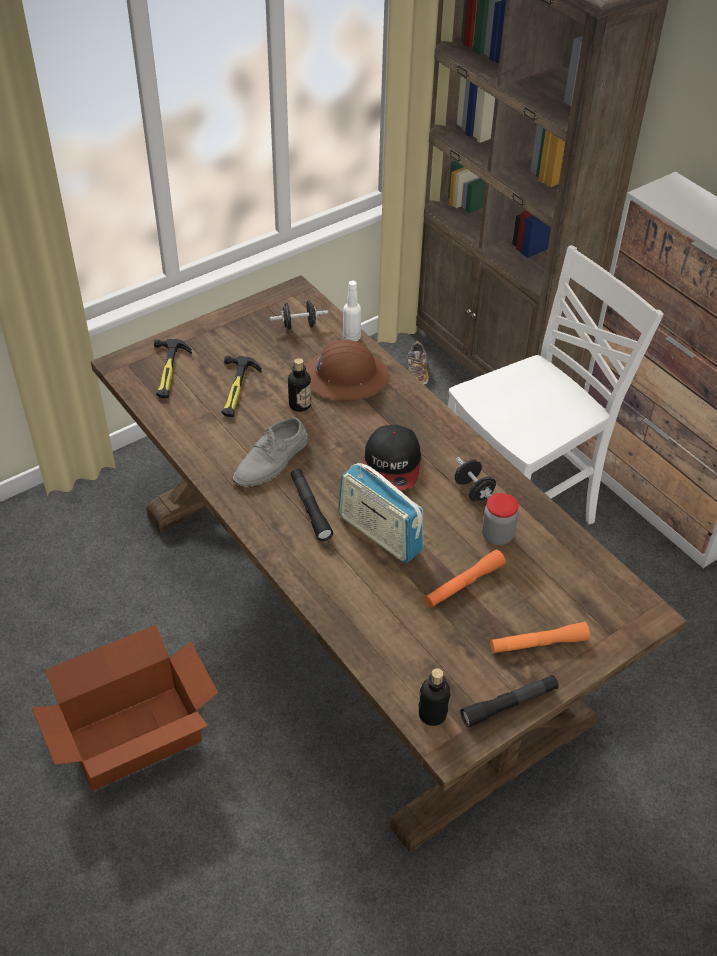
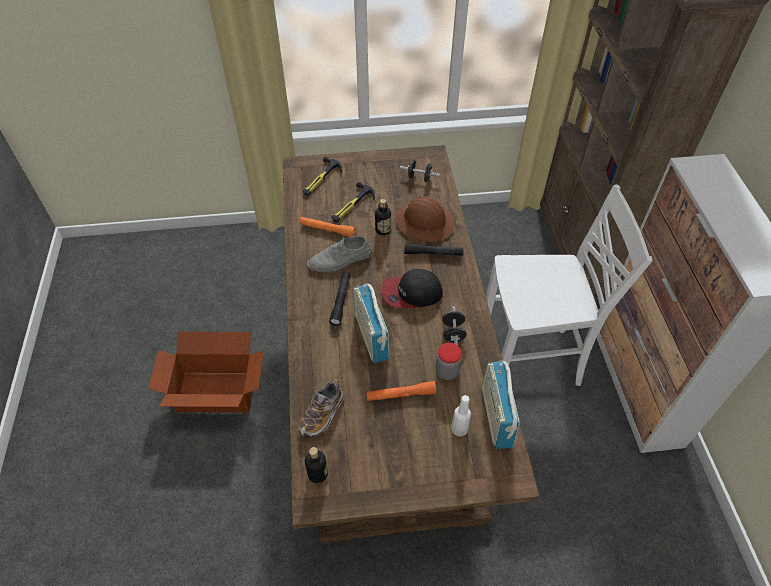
camera: 30 degrees right, 5 degrees up
white bottle [343,281,361,341] -> white bottle moved to [451,395,471,436]
cap [362,425,421,490] -> cap turned 45 degrees clockwise [382,269,443,308]
shoe [407,341,429,386] -> shoe moved to [298,380,344,438]
black flashlight [461,675,559,728] -> black flashlight moved to [404,243,463,256]
orange flashlight [490,622,590,653] -> orange flashlight moved to [299,217,356,237]
none -> radio [482,360,520,449]

